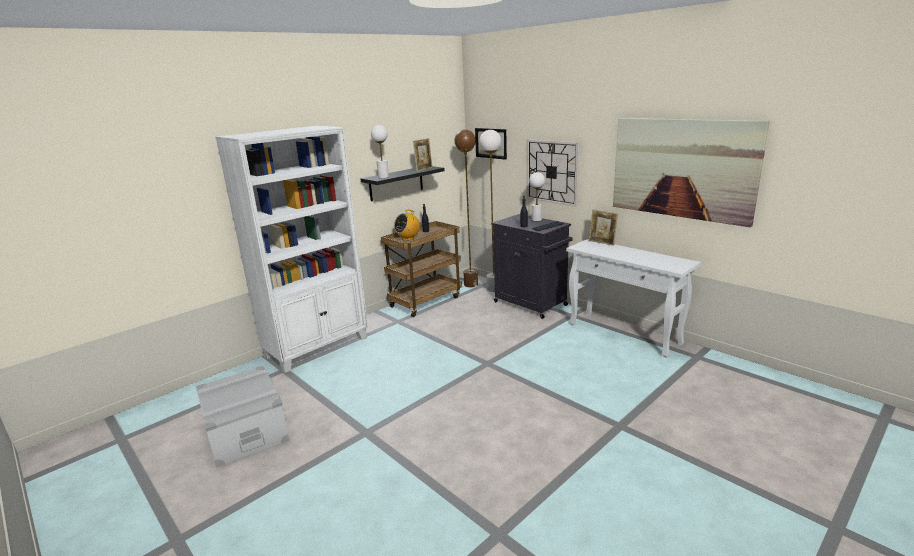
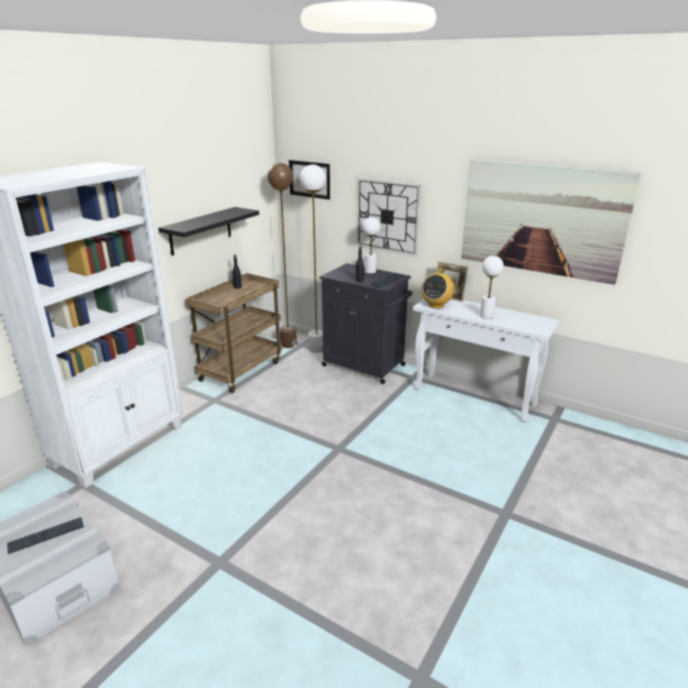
camera: 15 degrees left, 5 degrees up
white table lamp [371,125,389,178] -> white table lamp moved to [480,256,504,319]
radio [394,210,420,241] -> radio moved to [421,268,454,309]
picture frame [413,138,433,171] -> none
none -> keyboard [7,517,84,554]

